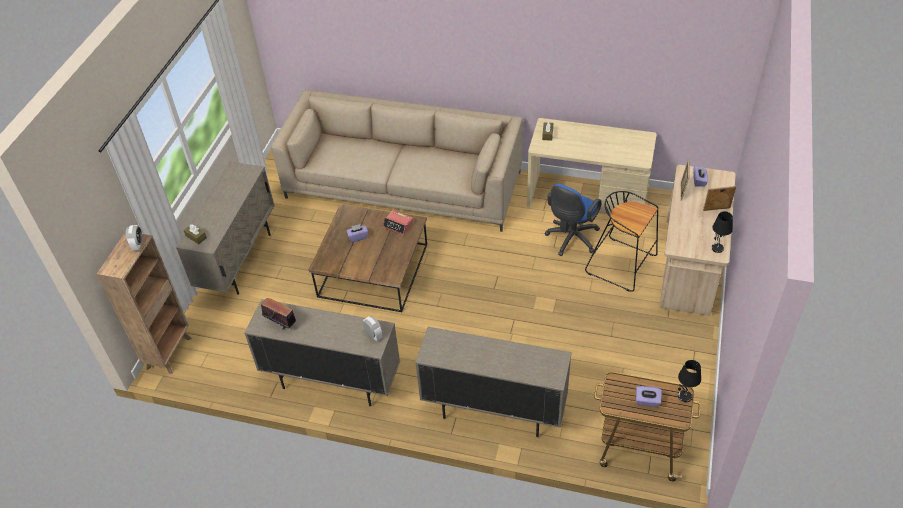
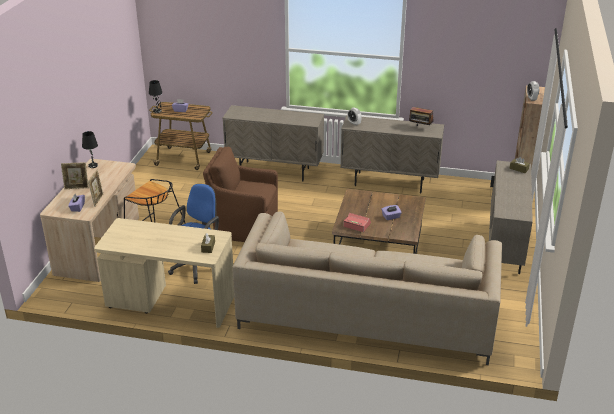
camera: 175 degrees right, 15 degrees down
none -> brown armchair [203,147,278,242]

